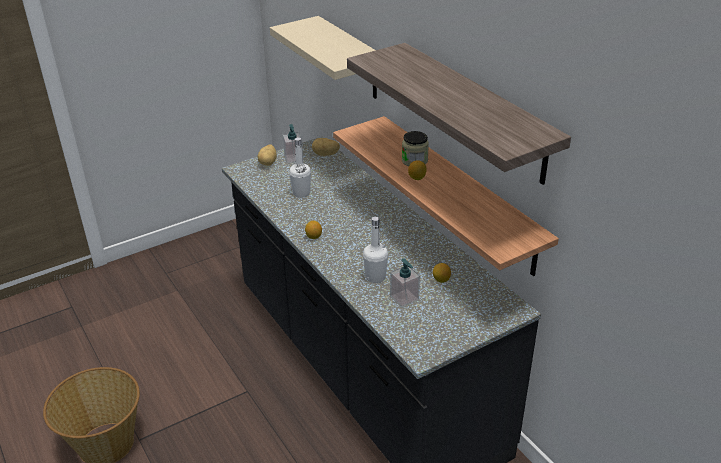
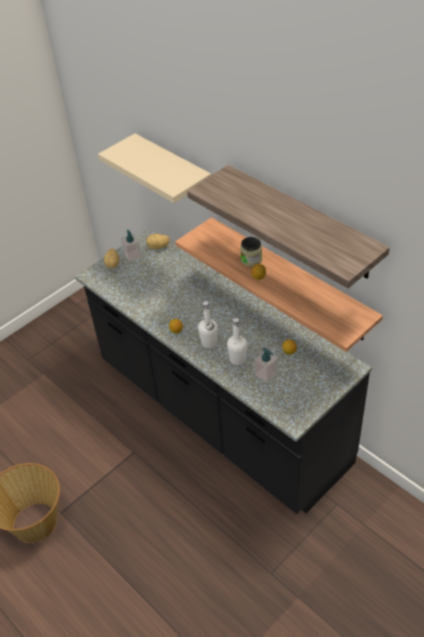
camera: 10 degrees left, 10 degrees up
white bottle [289,138,311,198] -> white bottle moved to [198,301,218,348]

